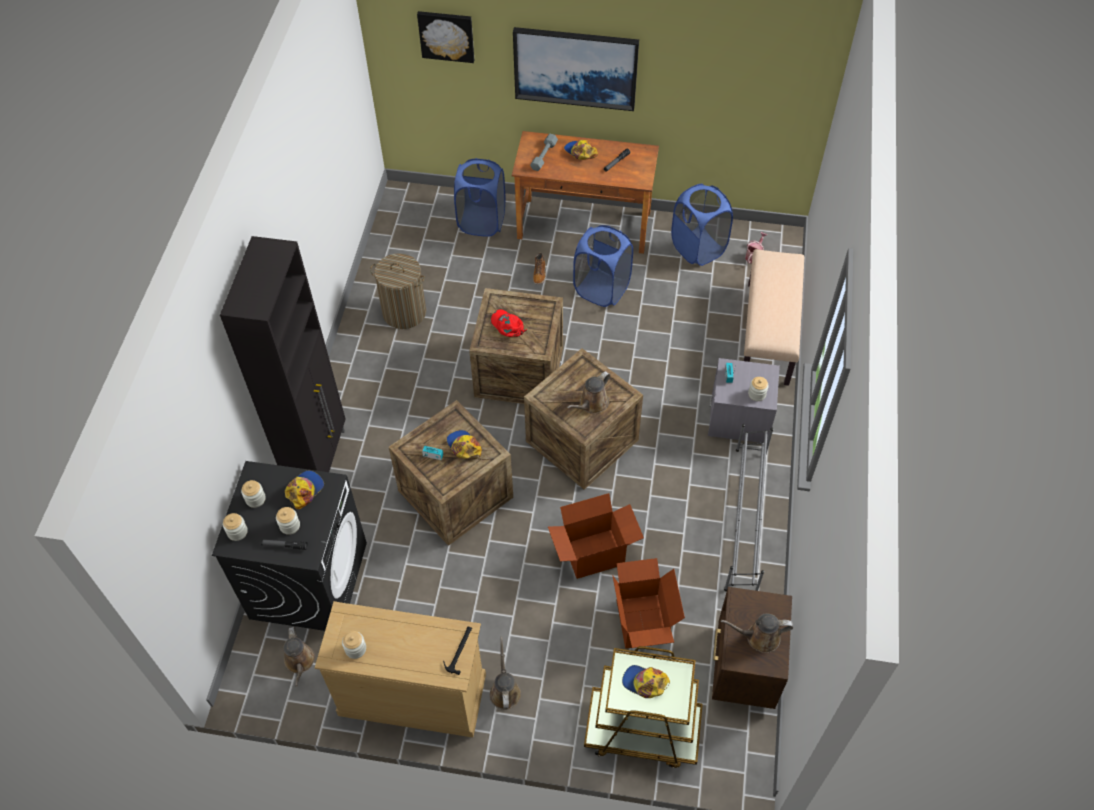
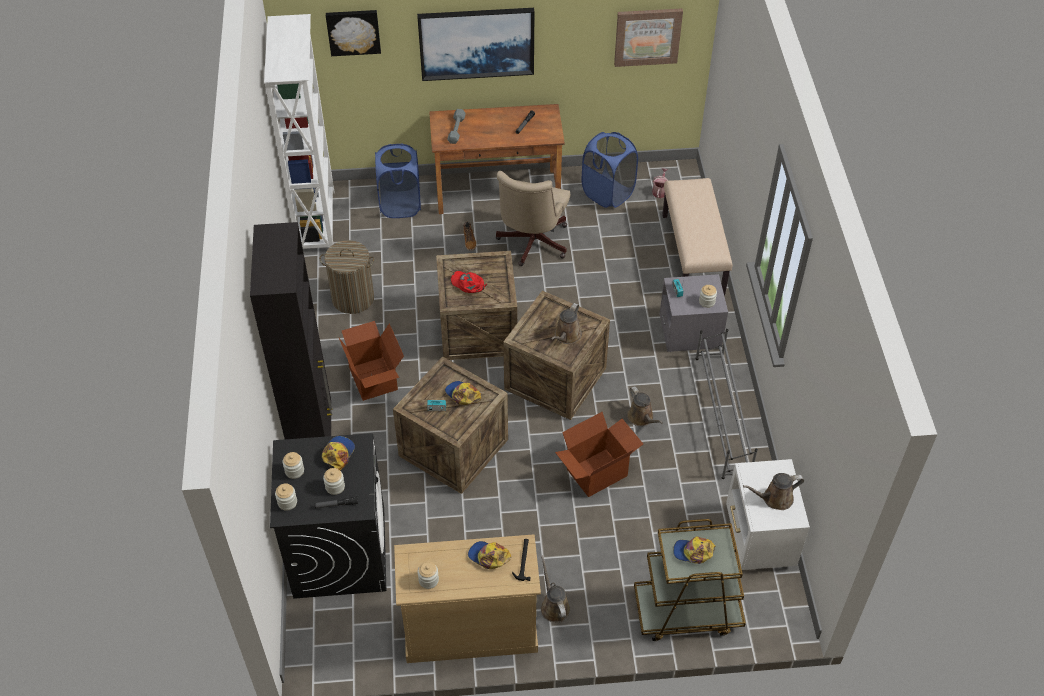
camera: 15 degrees left, 5 degrees down
brown watering can [283,627,315,686] -> brown watering can moved to [627,386,663,426]
cap [564,140,598,160] -> cap moved to [468,541,511,569]
blue laundry basket [573,225,633,307] -> beige office chair [496,171,570,266]
cardboard box [612,558,685,649] -> cardboard box moved to [339,321,404,401]
brown nightstand [712,587,792,709] -> white nightstand [726,459,810,570]
none -> white bookcase [264,14,334,249]
none -> picture [614,8,683,67]

